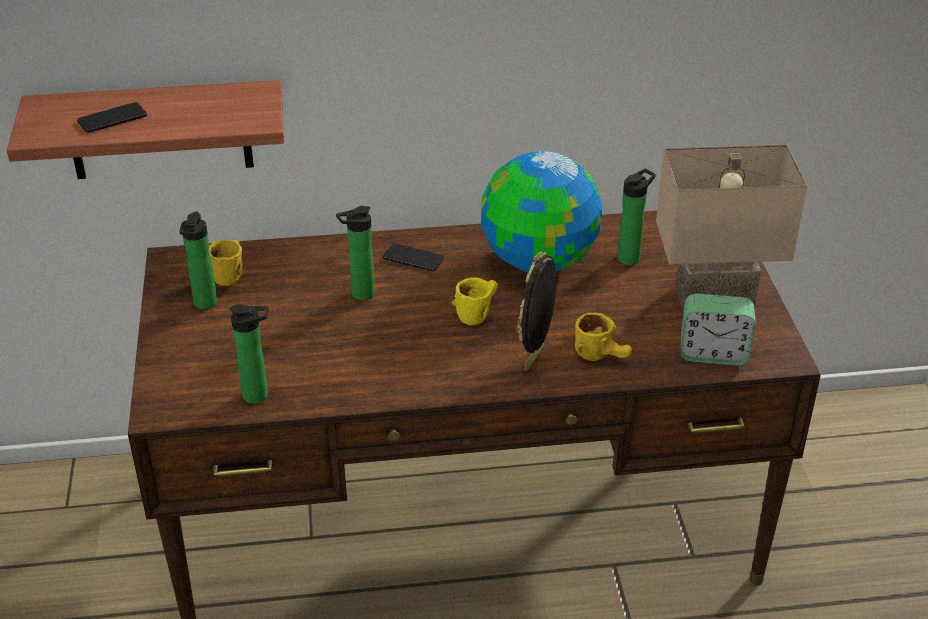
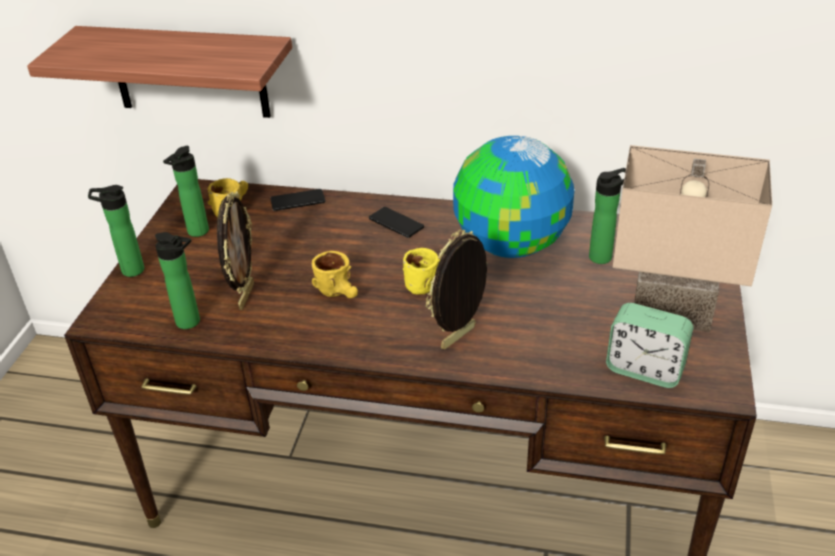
camera: 20 degrees right, 0 degrees up
phone [77,102,147,133] -> phone moved to [270,189,326,211]
bottle [336,206,375,300] -> bottle moved to [88,185,144,277]
yellow mug [575,312,632,361] -> yellow mug moved to [312,251,358,298]
none -> picture frame [217,191,254,310]

